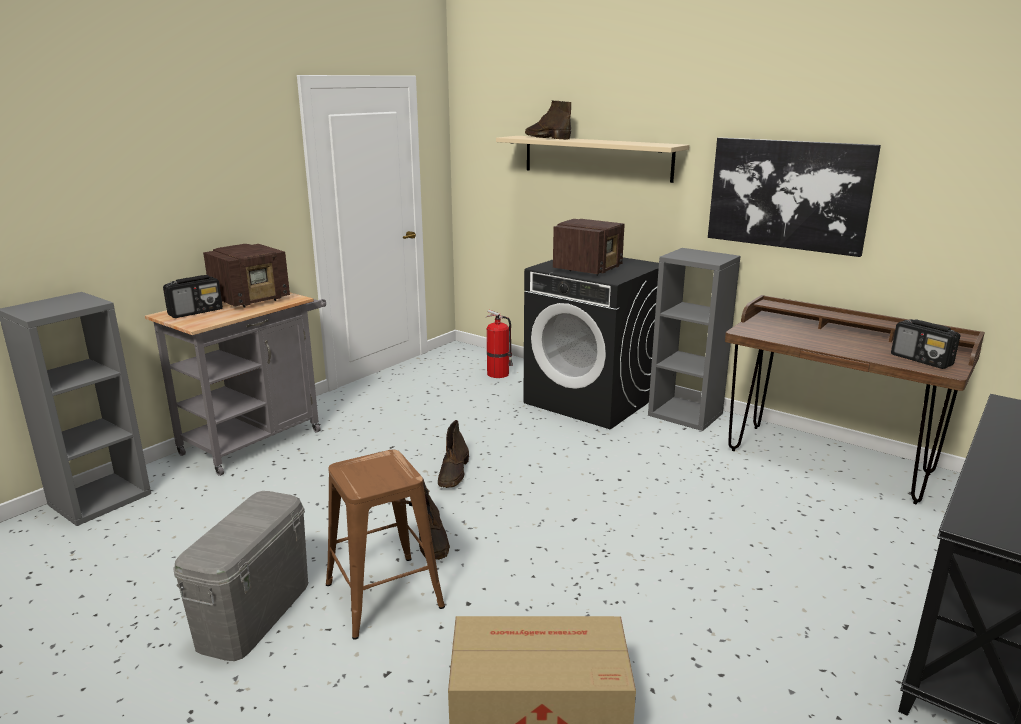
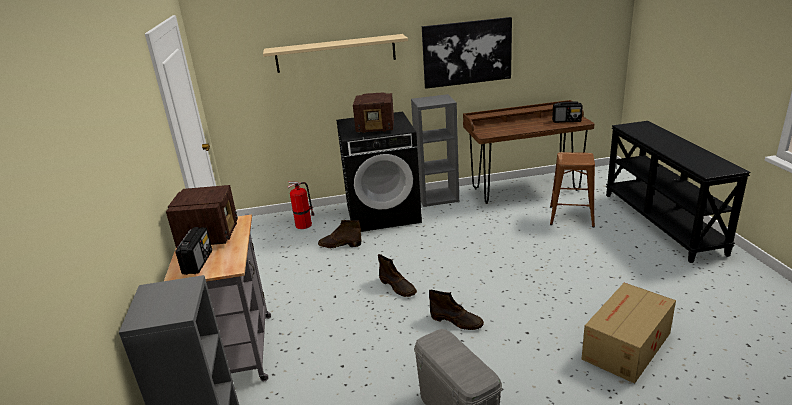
camera: 45 degrees left, 5 degrees up
brown stool [326,450,445,640] -> brown stool moved to [550,152,595,227]
brown boot [525,100,571,140] -> brown boot moved to [318,220,361,248]
radio [553,219,625,276] -> radio turned 105 degrees clockwise [353,92,394,134]

